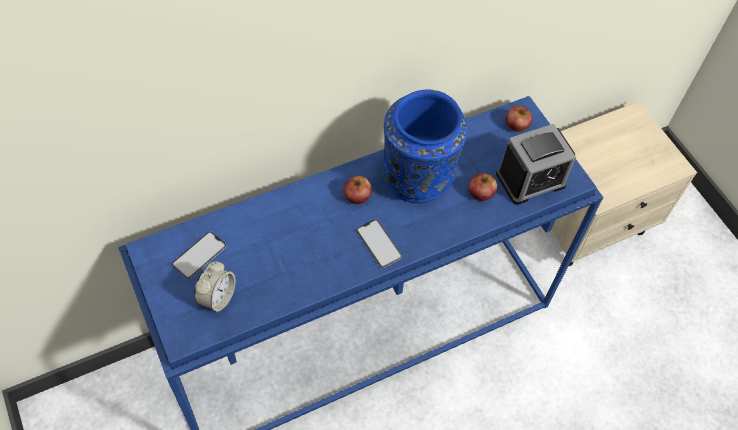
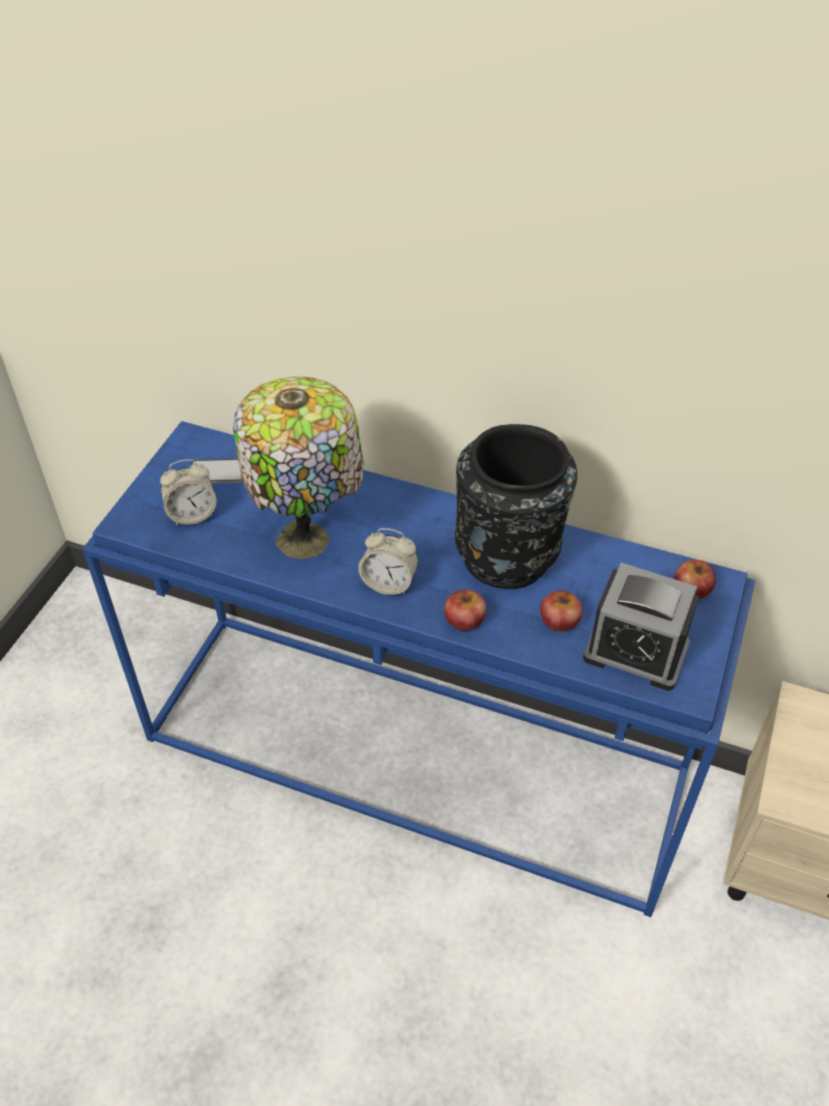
camera: 50 degrees right, 10 degrees down
apple [343,176,372,204] -> apple moved to [444,589,486,631]
phone [356,219,403,268] -> alarm clock [358,528,418,595]
blue vase [382,90,468,203] -> black vase [455,424,577,589]
none -> table lamp [233,377,364,559]

